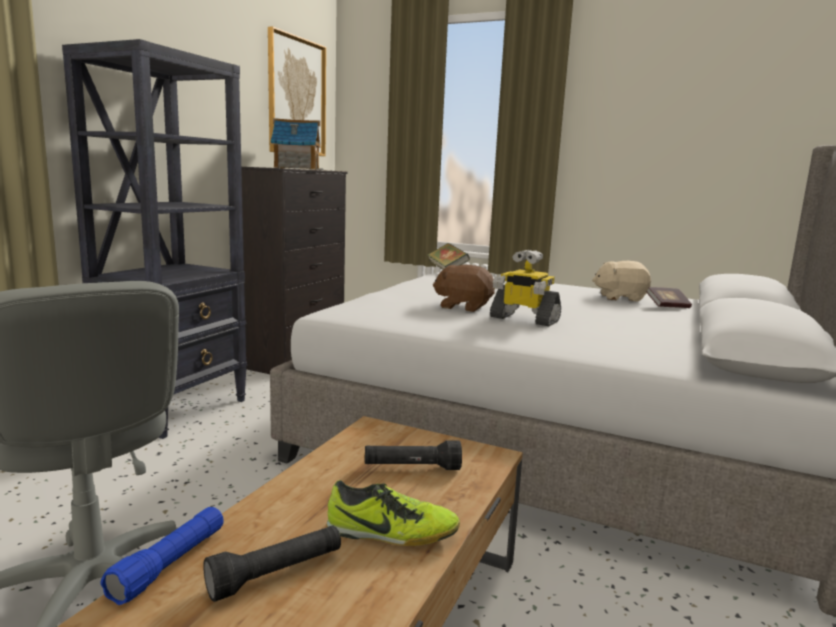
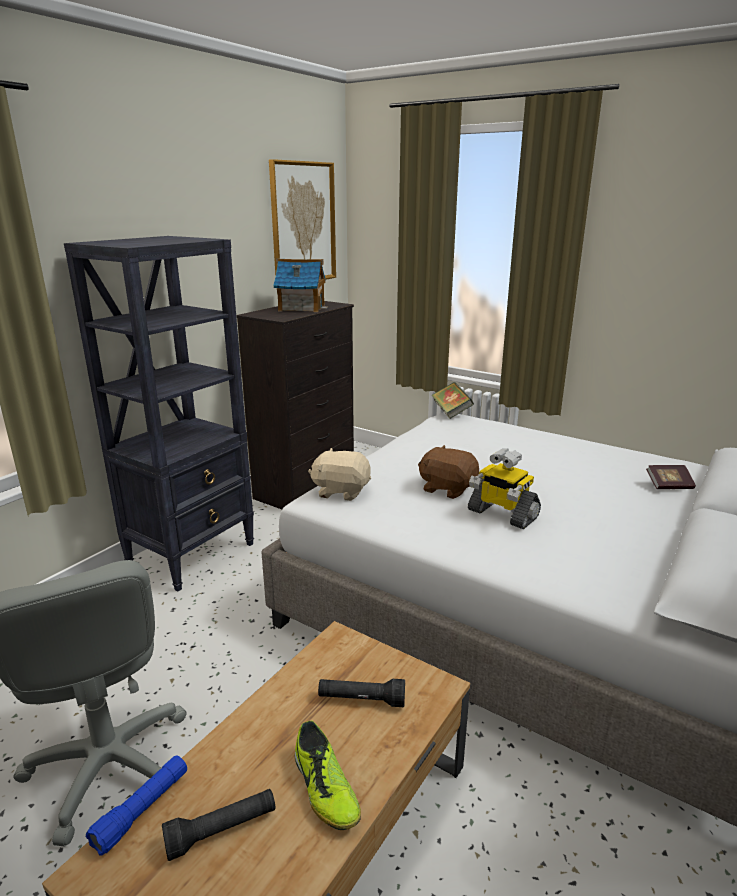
camera: 10 degrees right, 10 degrees up
shoe [327,480,460,546] -> shoe turned 45 degrees clockwise [295,720,361,830]
beige plush toy [592,261,651,301] -> beige plush toy moved to [308,448,371,501]

